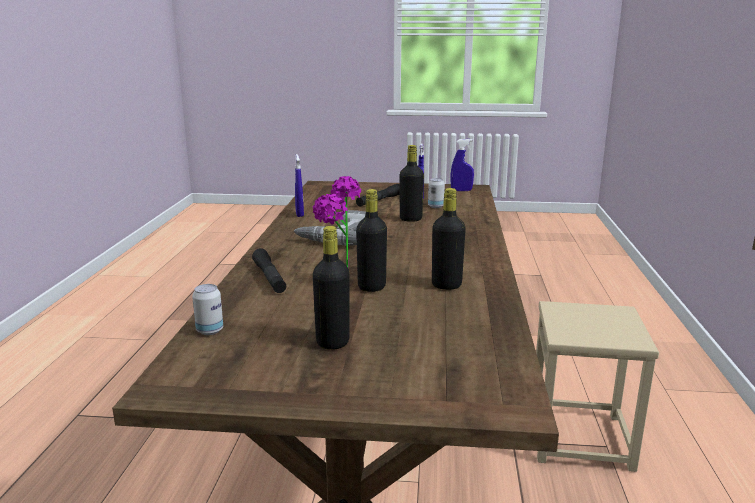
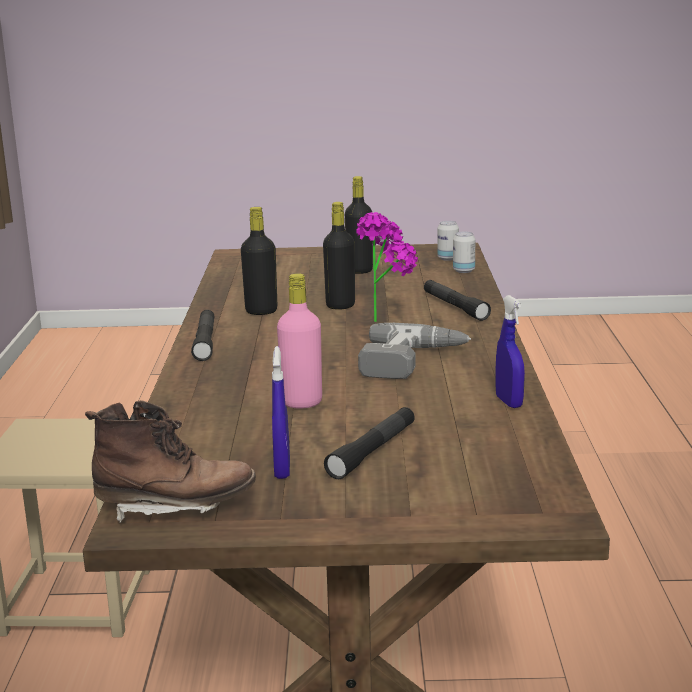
camera: 175 degrees right, 0 degrees up
black bottle [400,145,424,222] -> pink bottle [277,273,322,409]
can [428,178,445,208] -> can moved to [437,221,459,261]
blue spray bottle [451,139,474,191] -> brown boot [85,400,256,524]
none -> black flashlight [191,310,215,361]

